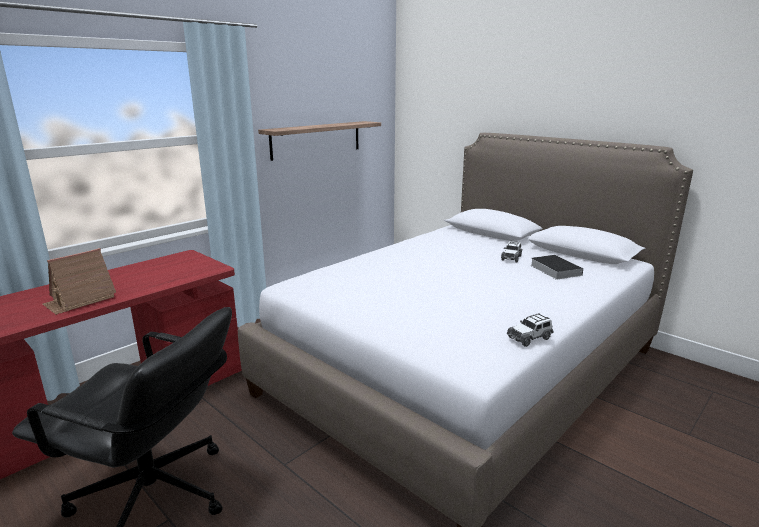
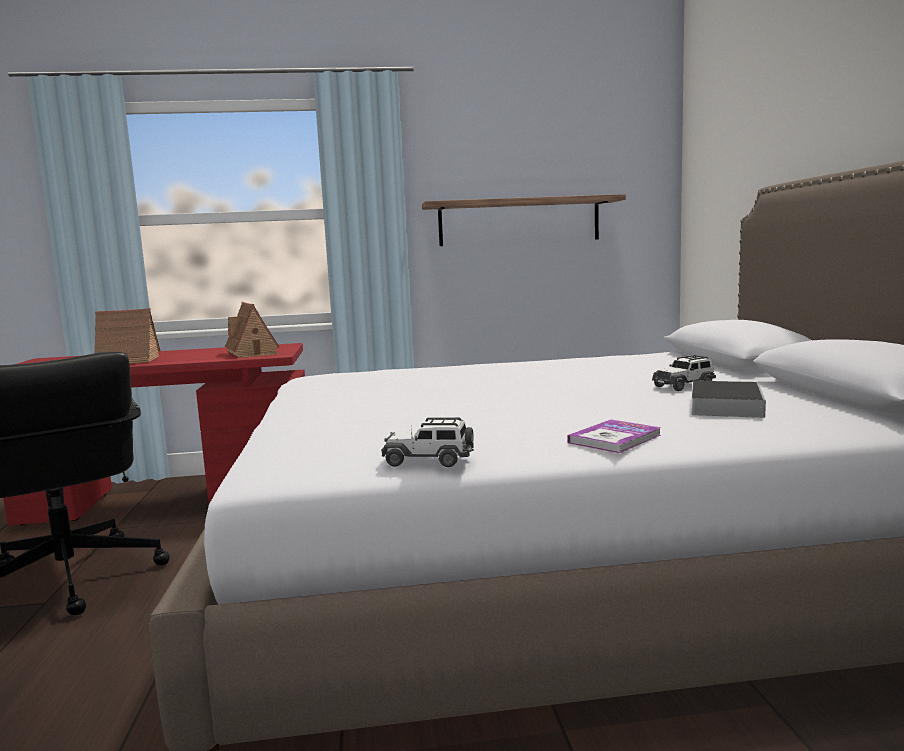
camera: 40 degrees right, 10 degrees down
none -> toy house [225,302,280,358]
none -> book [568,420,661,453]

